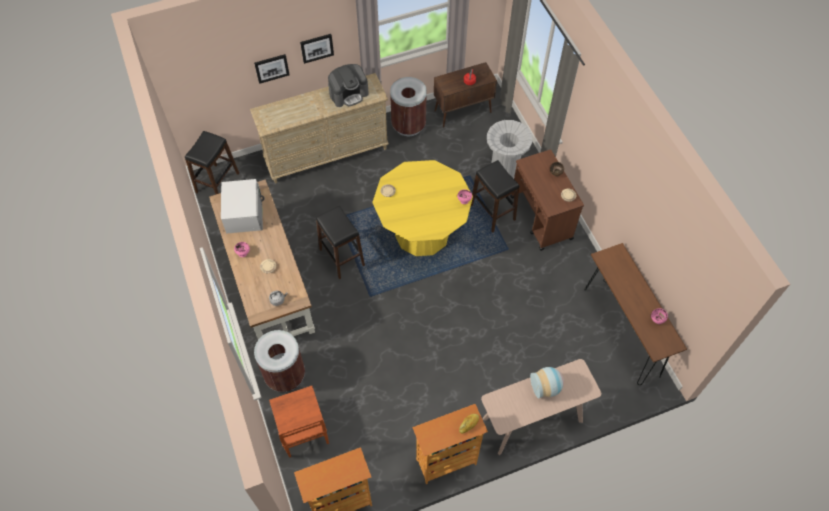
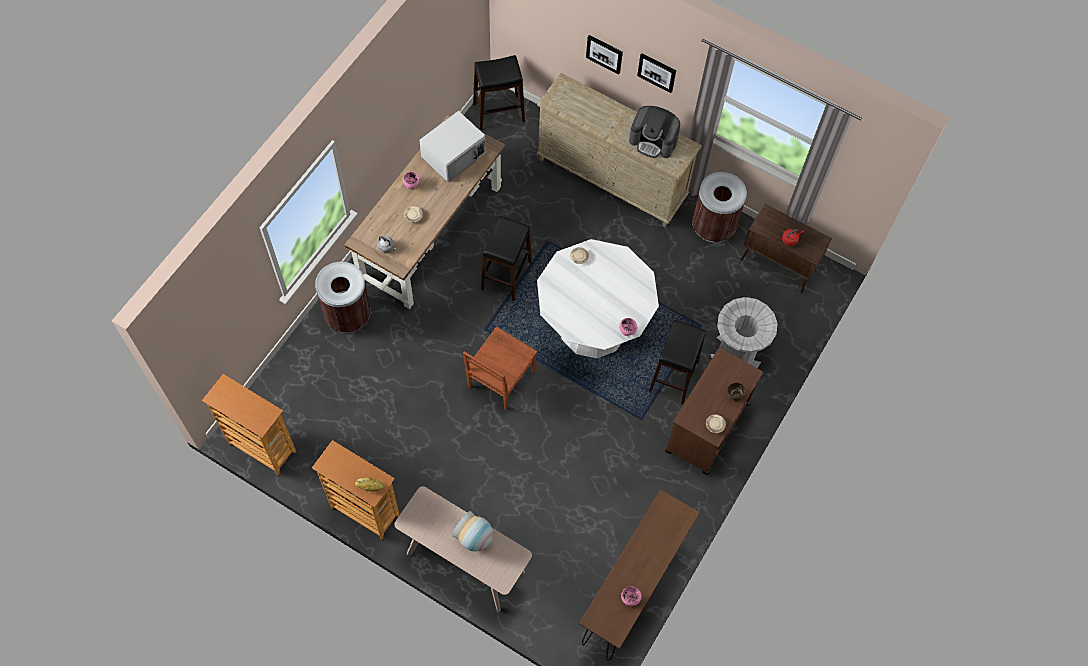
camera: 50 degrees right, 5 degrees up
brown chair [269,386,329,458] -> brown chair moved to [463,327,537,410]
yellow dining table [372,160,473,256] -> white dining table [537,239,659,358]

